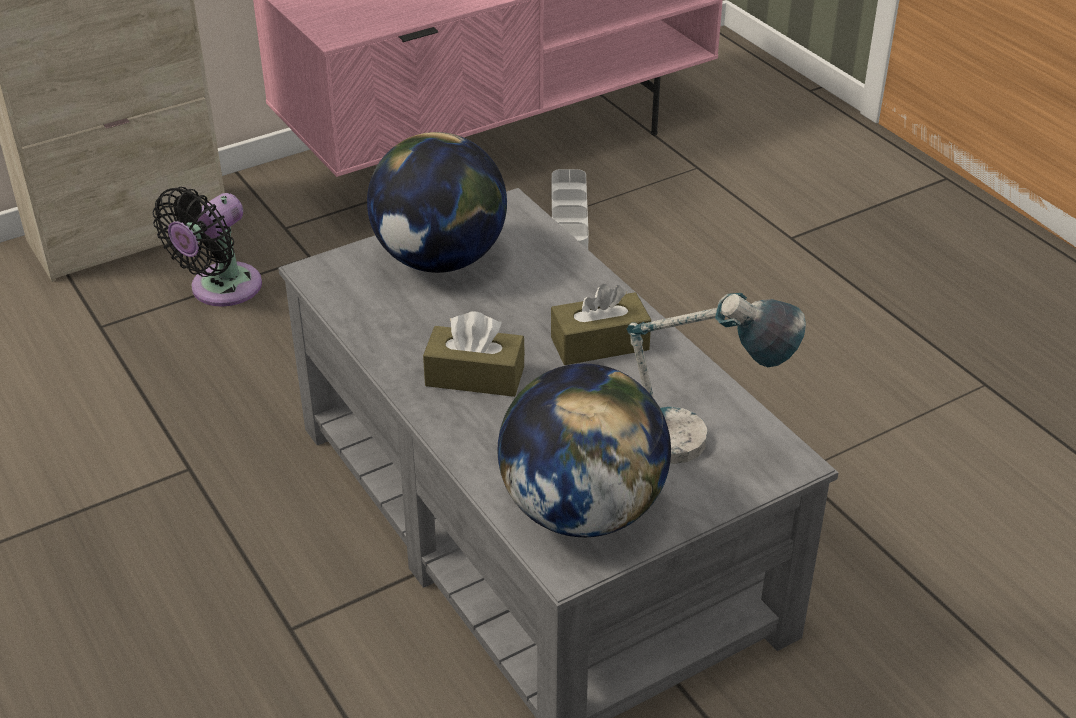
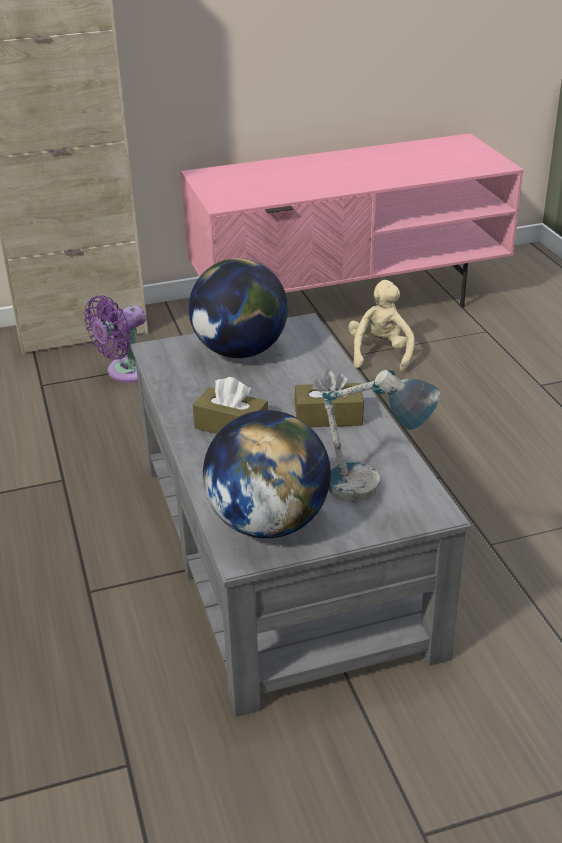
camera: 15 degrees right, 5 degrees down
black fan [153,187,262,307] -> purple fan [84,295,146,383]
grey tray [552,169,589,249] -> beige plush toy [348,280,415,372]

